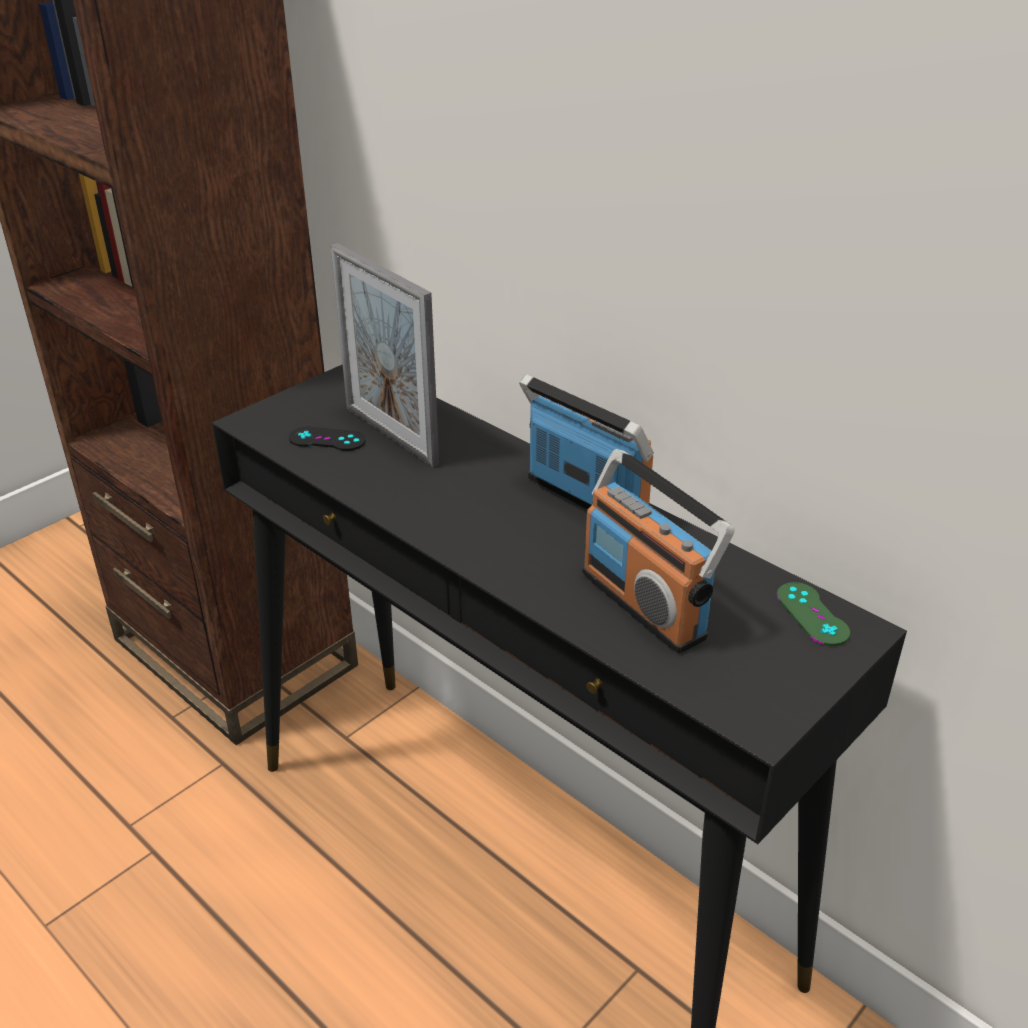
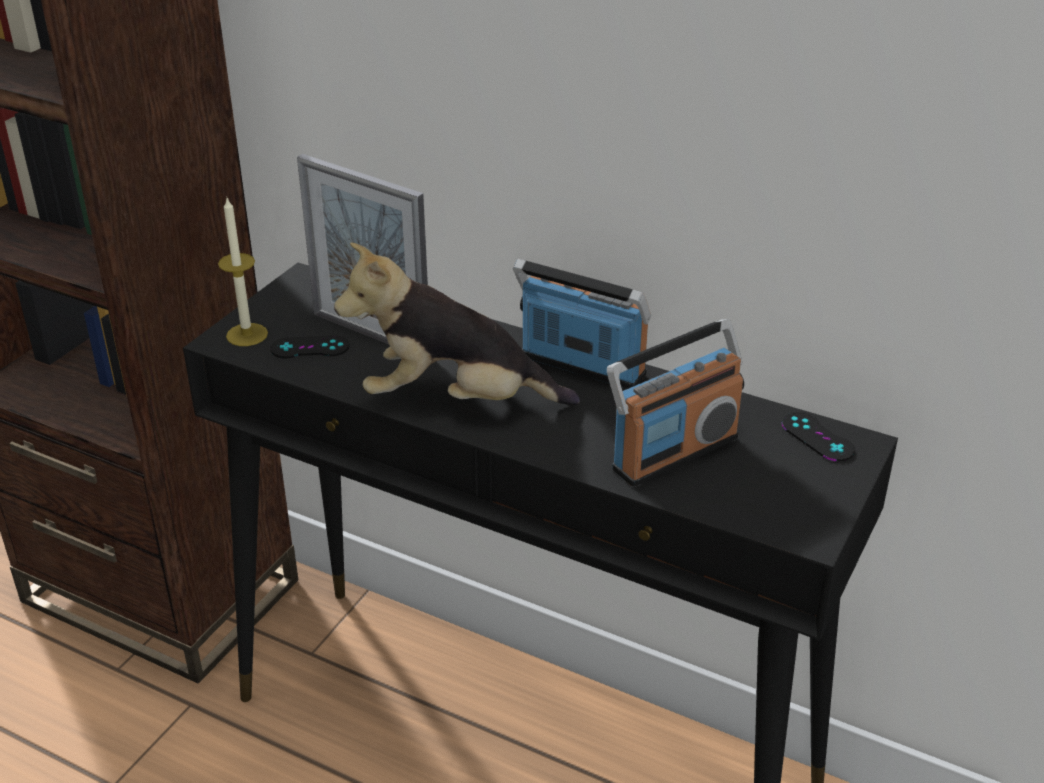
camera: 15 degrees left, 0 degrees up
radio [582,449,734,653] -> radio turned 75 degrees counterclockwise [607,319,744,487]
green game controller [777,582,850,646] -> black game controller [782,412,855,461]
none -> candle [218,198,268,346]
none -> plush toy [334,242,580,405]

